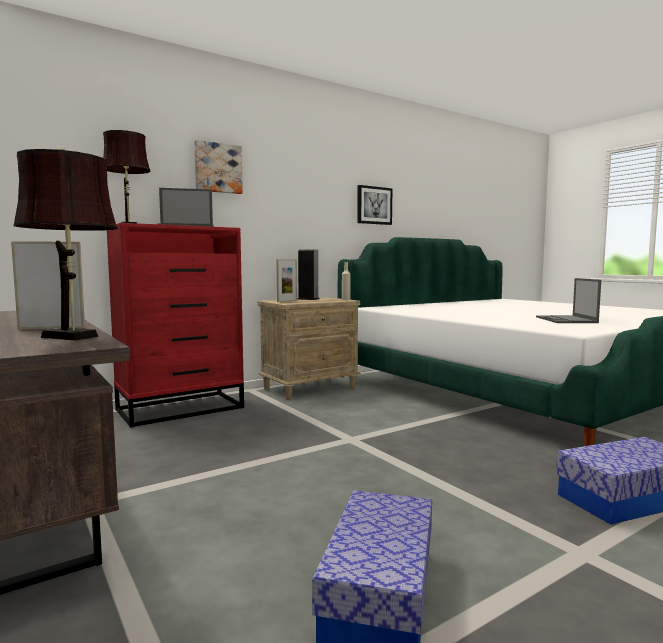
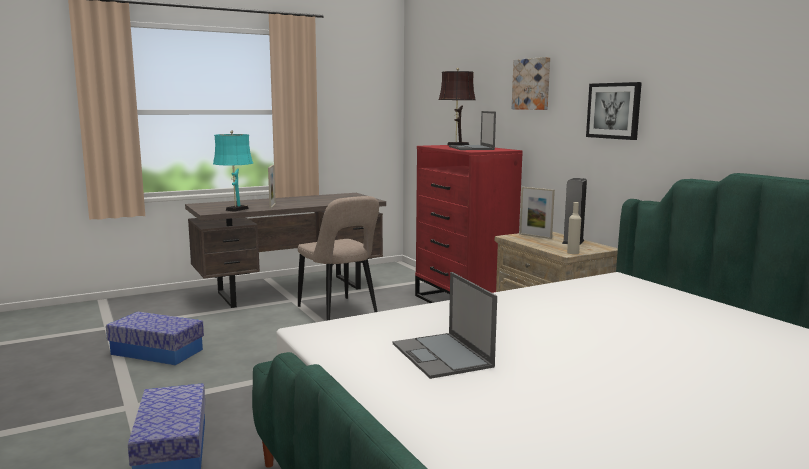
camera: 95 degrees right, 5 degrees up
brown table lamp [13,148,118,341] -> turquoise table lamp [213,131,253,212]
picture [357,185,392,225] -> picture moved to [586,82,642,140]
laptop [536,278,601,323] -> laptop turned 120 degrees counterclockwise [393,272,497,379]
none -> beige chair [298,196,379,320]

